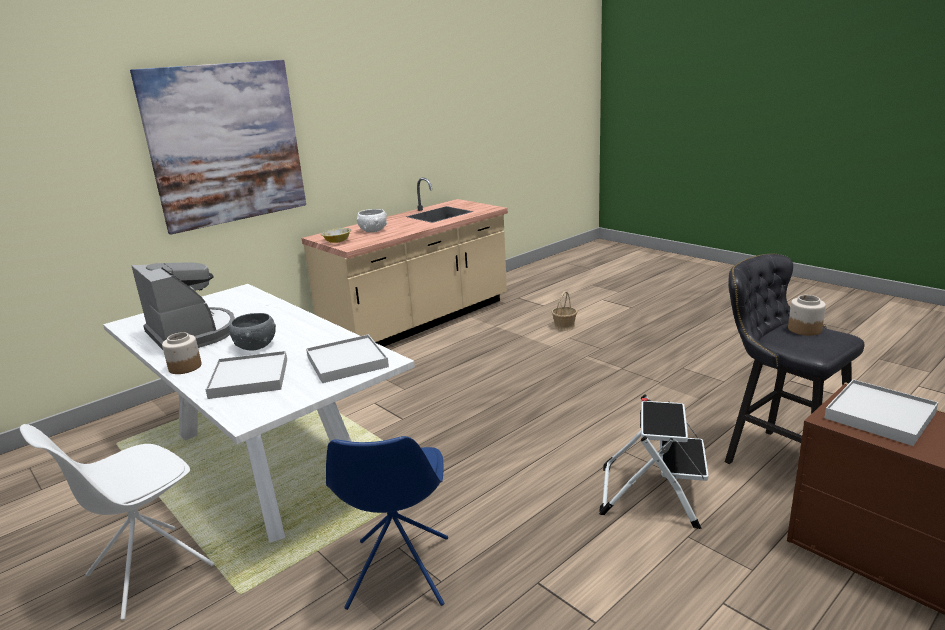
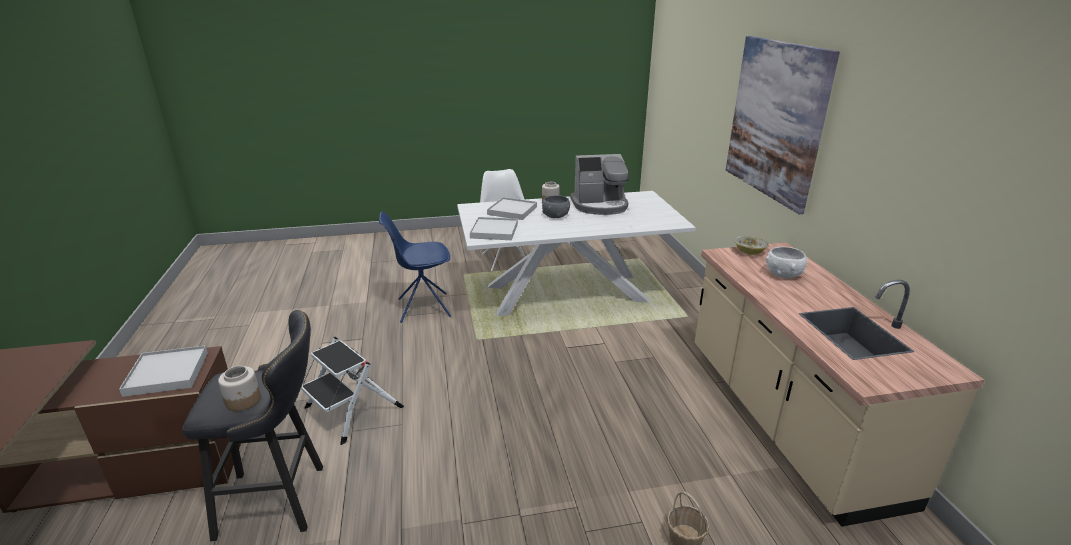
camera: 120 degrees right, 5 degrees up
blue chair [326,436,448,610] -> blue chair turned 45 degrees counterclockwise [379,212,451,323]

